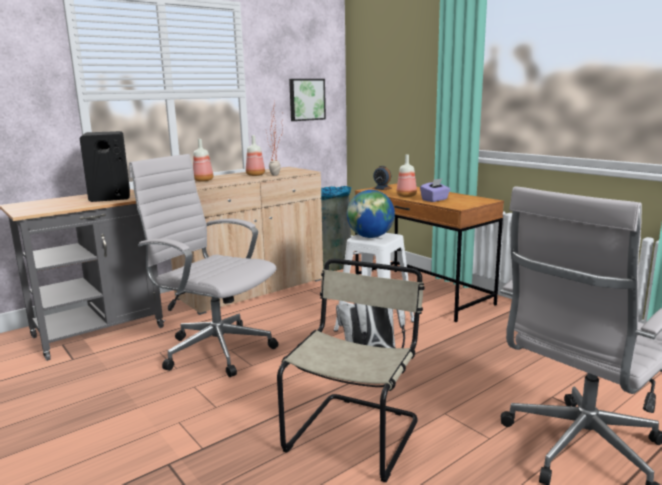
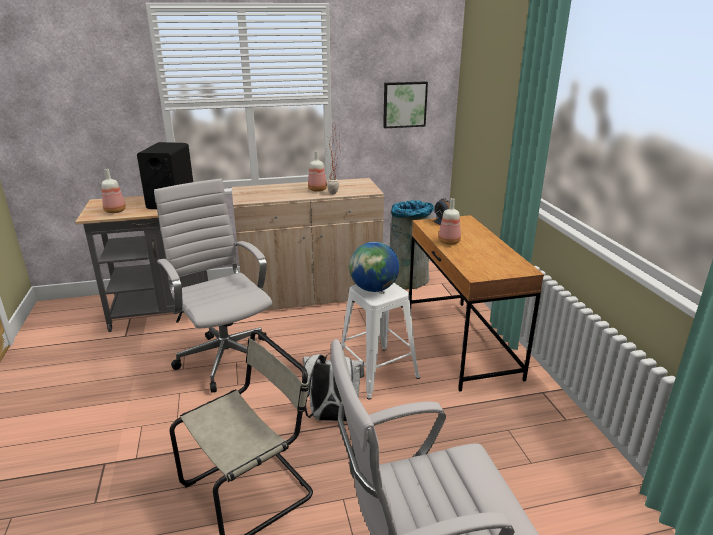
camera: 25 degrees right, 10 degrees up
bottle [193,139,213,181] -> bottle moved to [101,169,126,213]
purple tissue box [420,178,450,202] -> none

